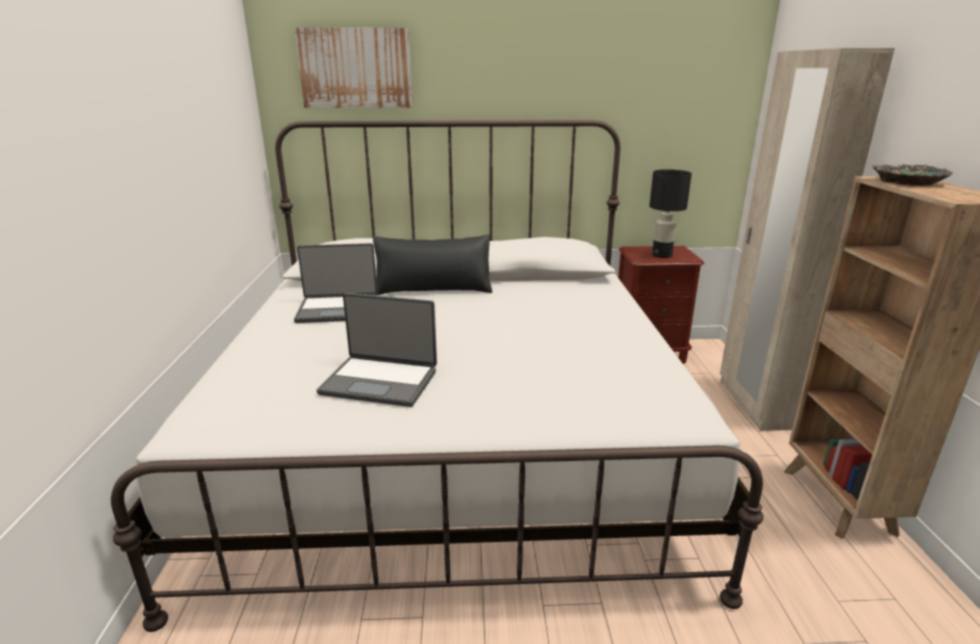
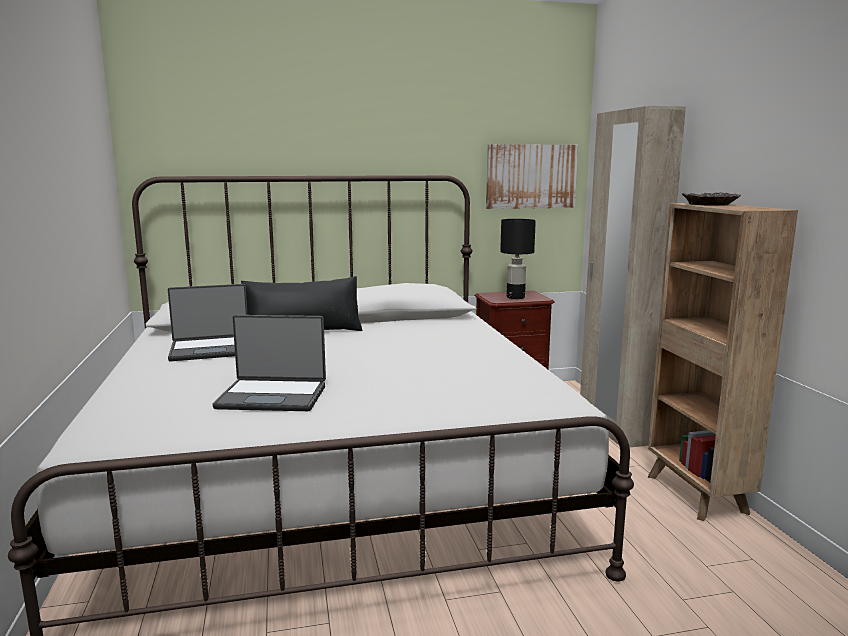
camera: 10 degrees left, 10 degrees down
picture [294,28,413,108] -> picture moved to [486,144,578,209]

